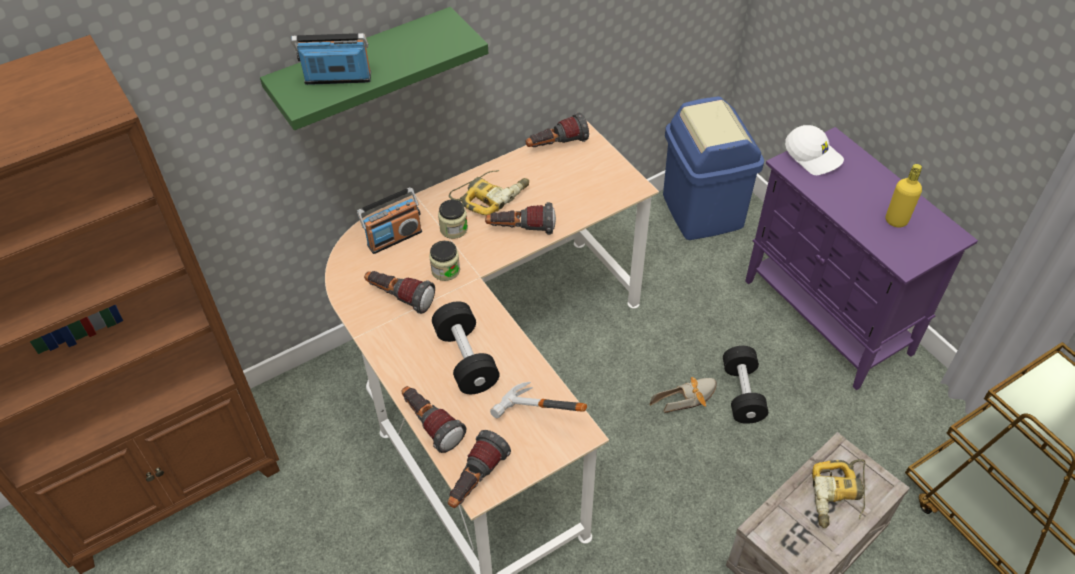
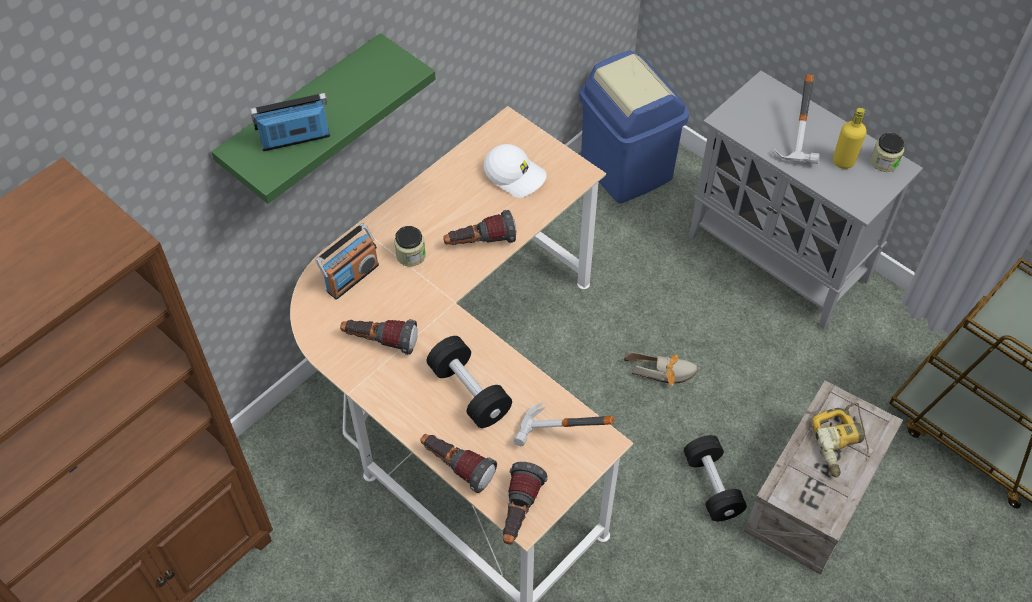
camera: 15 degrees left, 5 degrees up
jar [429,241,460,281] -> jar moved to [871,133,905,172]
power drill [449,170,529,215] -> none
flashlight [526,112,589,147] -> none
shoe [650,377,717,413] -> shoe turned 45 degrees clockwise [624,352,698,386]
black dumbbell [723,346,768,424] -> black dumbbell moved to [684,435,747,521]
purple cabinet [745,127,978,390] -> grey cabinet [689,71,923,329]
white cap [785,125,844,175] -> white cap moved to [484,144,547,198]
none -> hammer [773,75,820,164]

